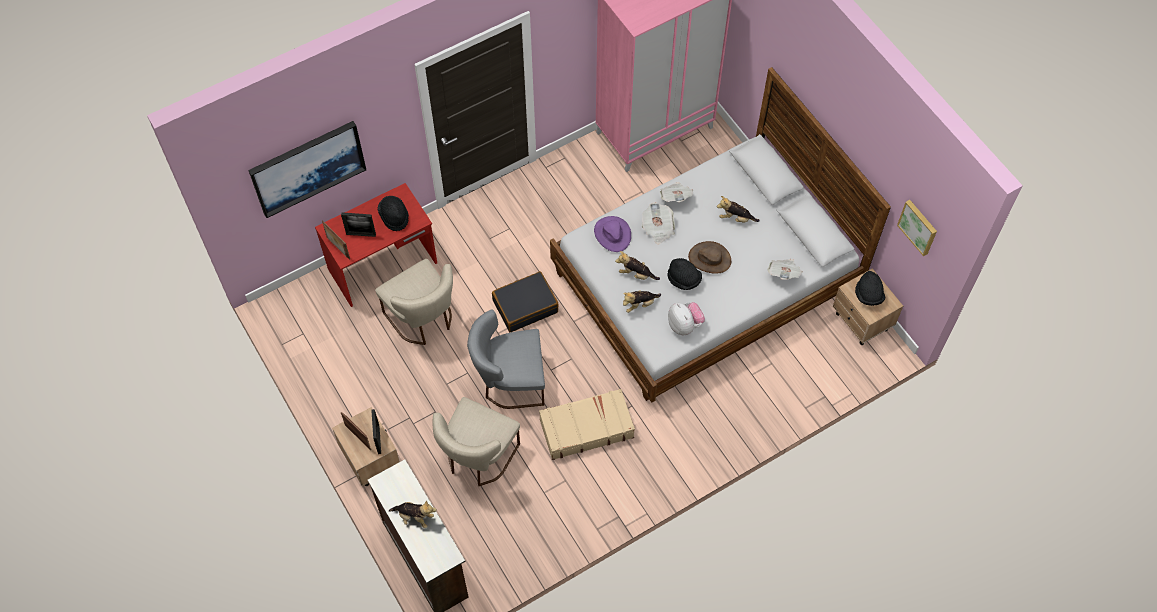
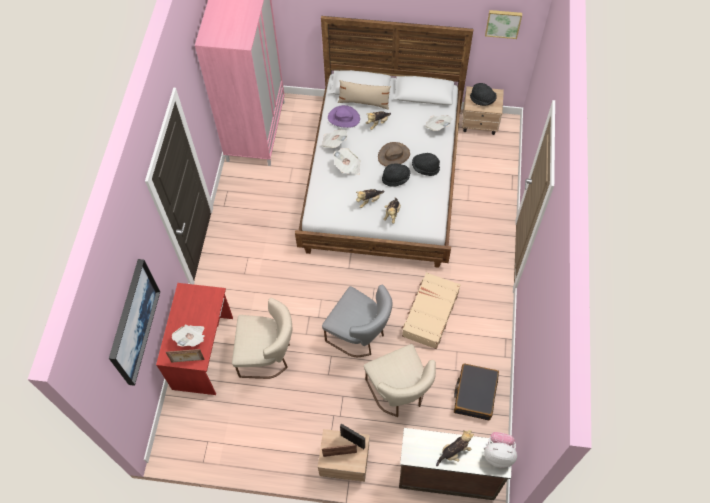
camera: 50 degrees left, 0 degrees up
picture frame [341,212,376,237] -> newspaper [172,325,205,347]
black hat [378,196,409,231] -> black hat moved to [412,153,440,176]
grey chair [467,309,545,409] -> grey chair turned 90 degrees counterclockwise [322,285,392,357]
black suitcase [492,271,559,332] -> black suitcase moved to [454,363,499,420]
purple hat [594,216,631,252] -> purple hat moved to [328,105,360,128]
plush toy [668,302,705,335] -> plush toy moved to [484,432,517,468]
none -> beige pillow [338,80,391,110]

